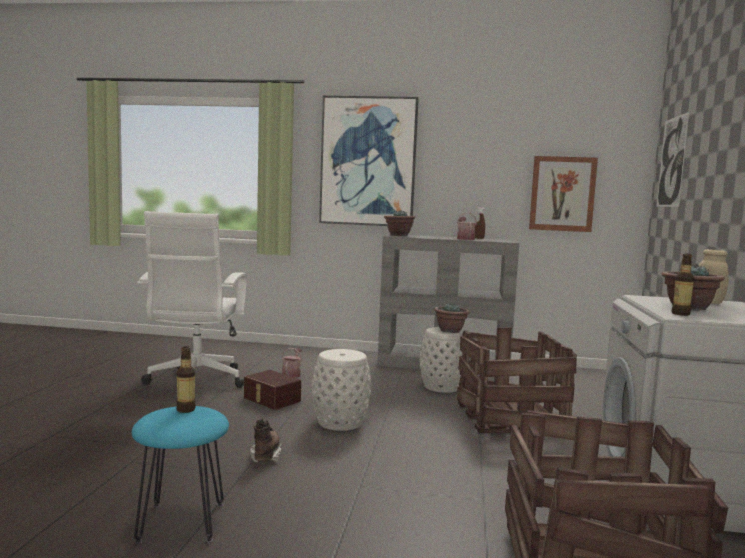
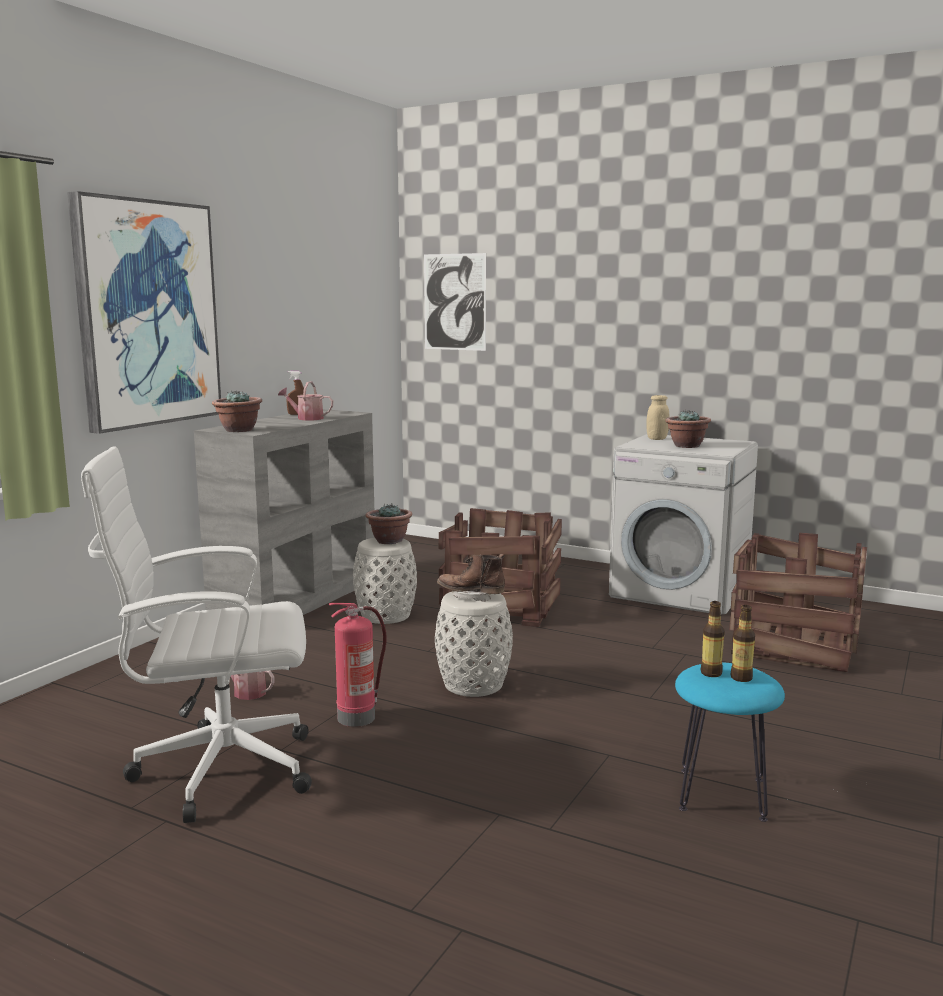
camera: 70 degrees left, 5 degrees up
white office chair [137,211,247,388] -> white office chair turned 150 degrees clockwise [81,446,312,823]
brown storage box [244,370,301,410] -> fire extinguisher [329,603,387,727]
brown boot [250,419,282,463] -> brown boot moved to [437,554,505,602]
picture [529,156,598,232] -> none
bottle [672,254,694,316] -> bottle moved to [731,605,755,682]

